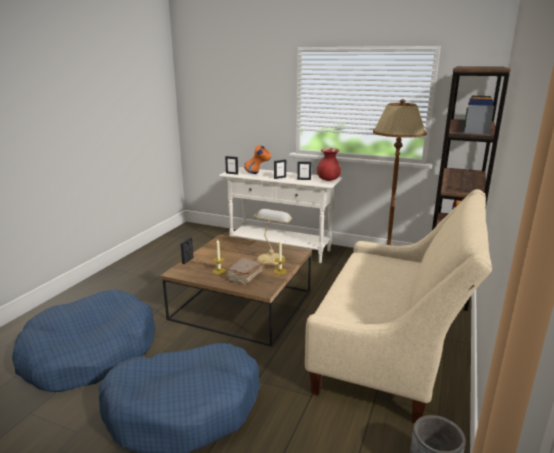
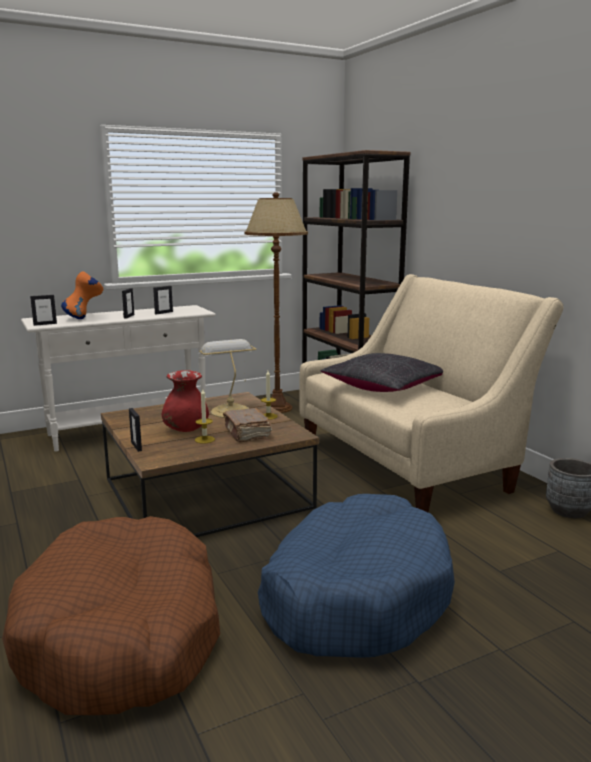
camera: 50 degrees left, 5 degrees down
blue dog bed [12,290,156,392] -> brown dog bed [2,516,220,715]
red vase [317,148,341,181] -> red vase moved to [162,370,209,432]
none -> black pillow [321,353,443,392]

